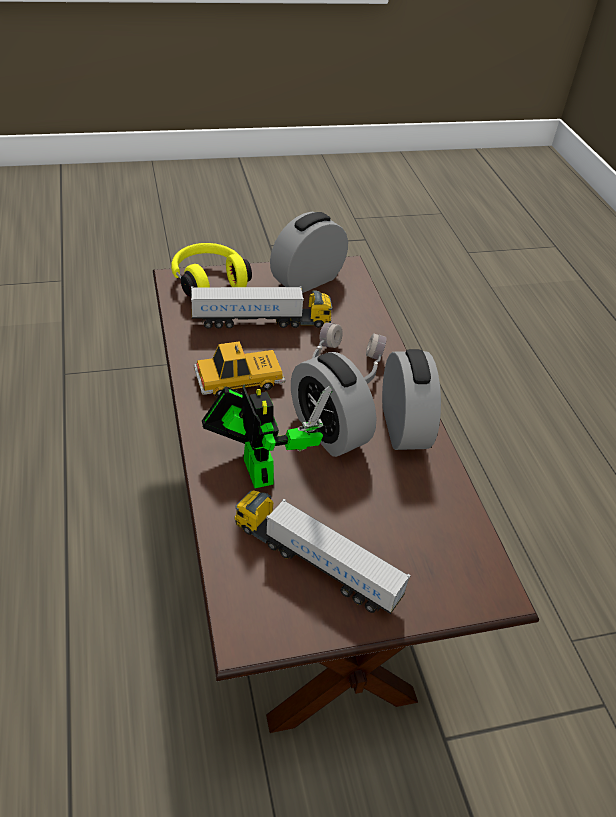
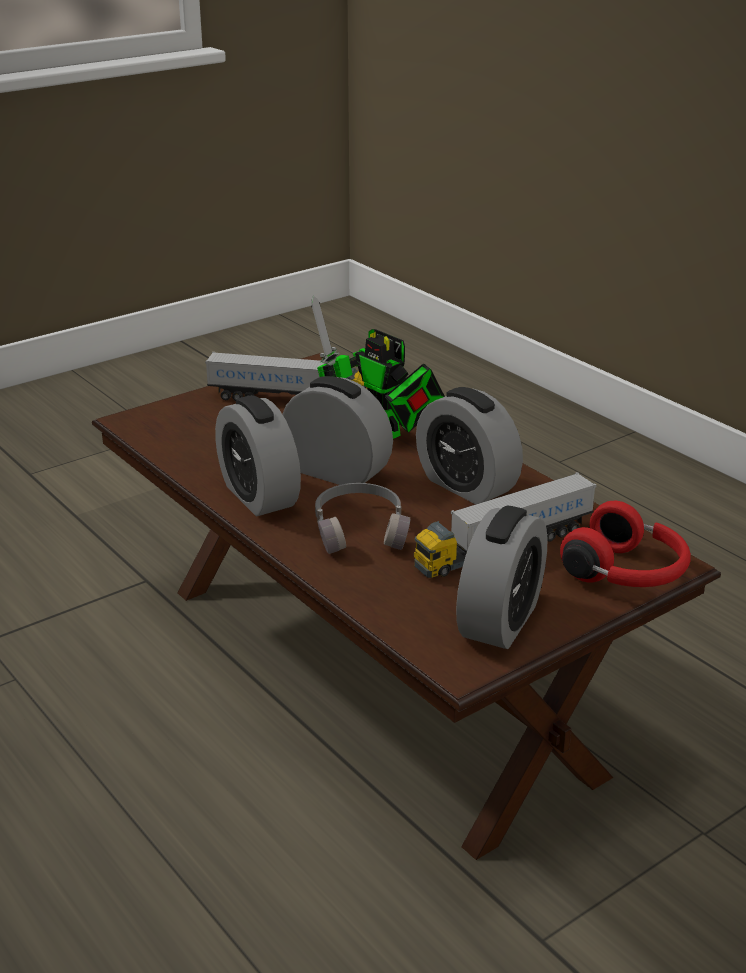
camera: 160 degrees right, 15 degrees down
yellow headphones [171,243,252,297] -> red headphones [560,501,691,587]
toy car [194,341,285,397] -> alarm clock [416,387,523,504]

